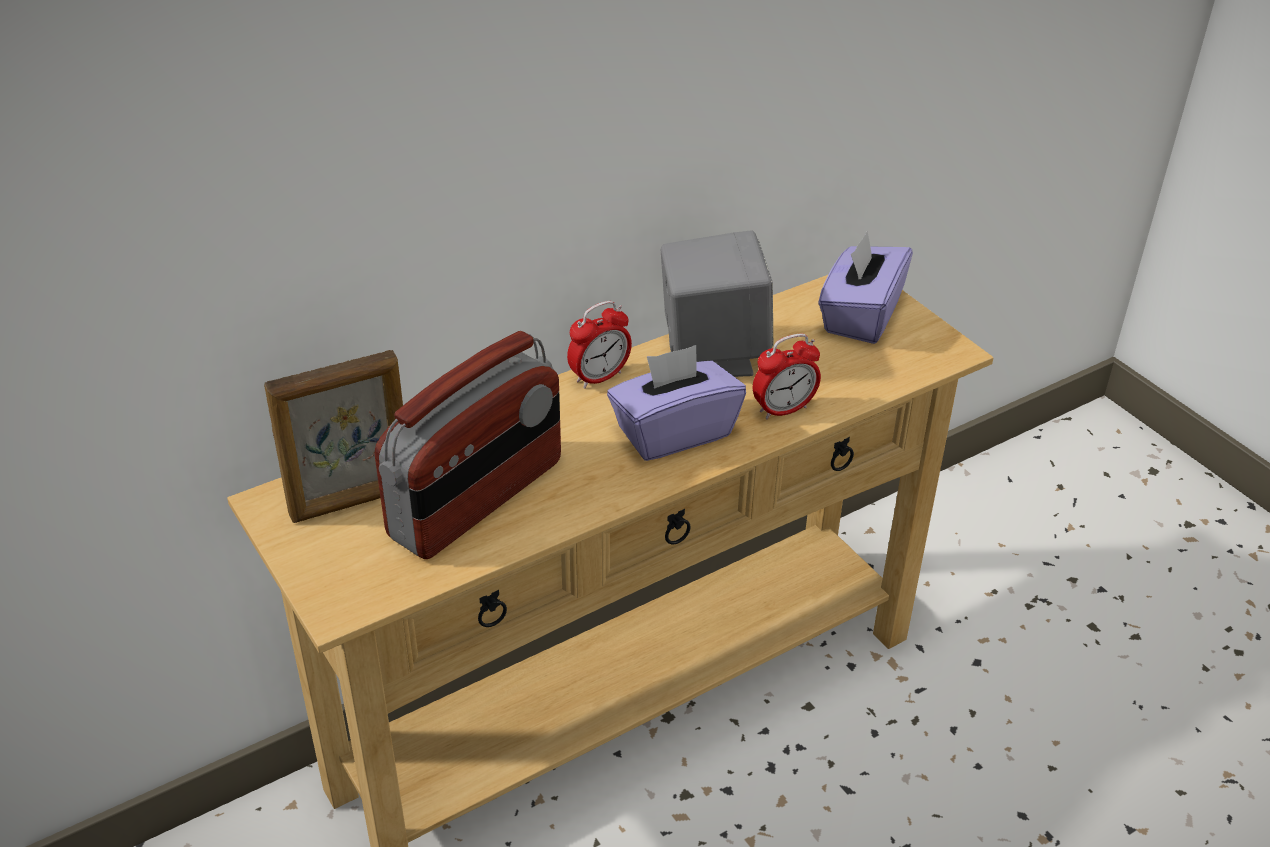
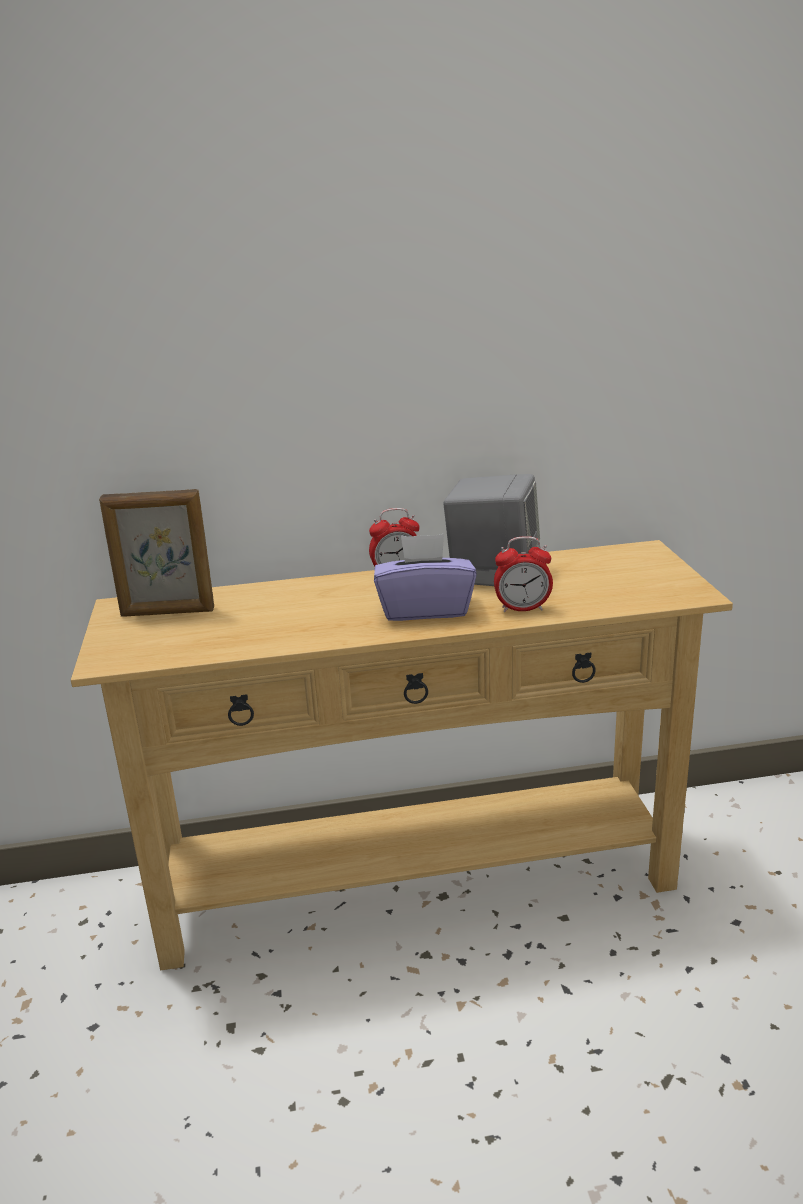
camera: 25 degrees right, 15 degrees down
radio [375,331,561,559] -> none
purple tissue box [818,231,913,344] -> none

